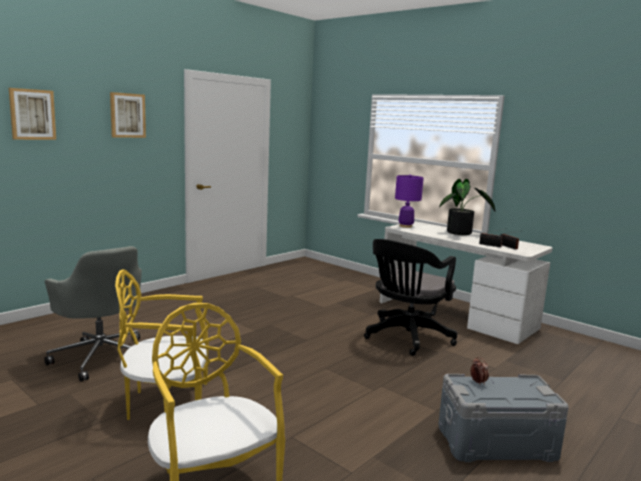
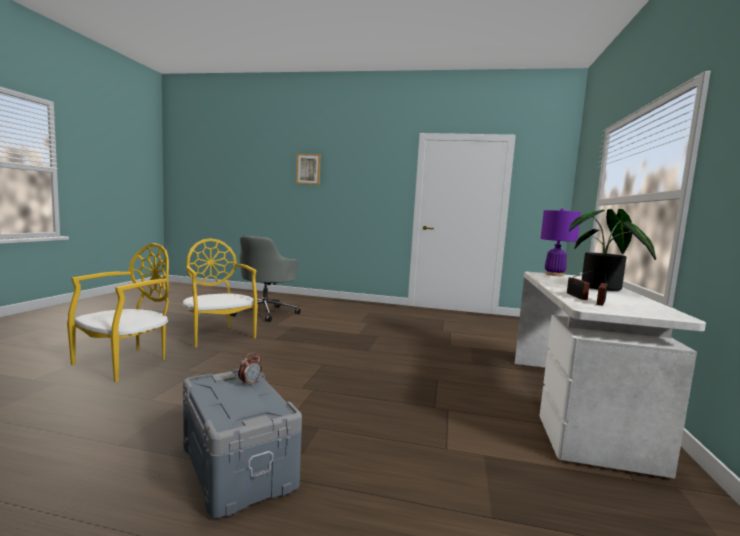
camera: 60 degrees right, 5 degrees down
picture [110,92,146,138] -> none
black office chair [364,239,457,356] -> none

